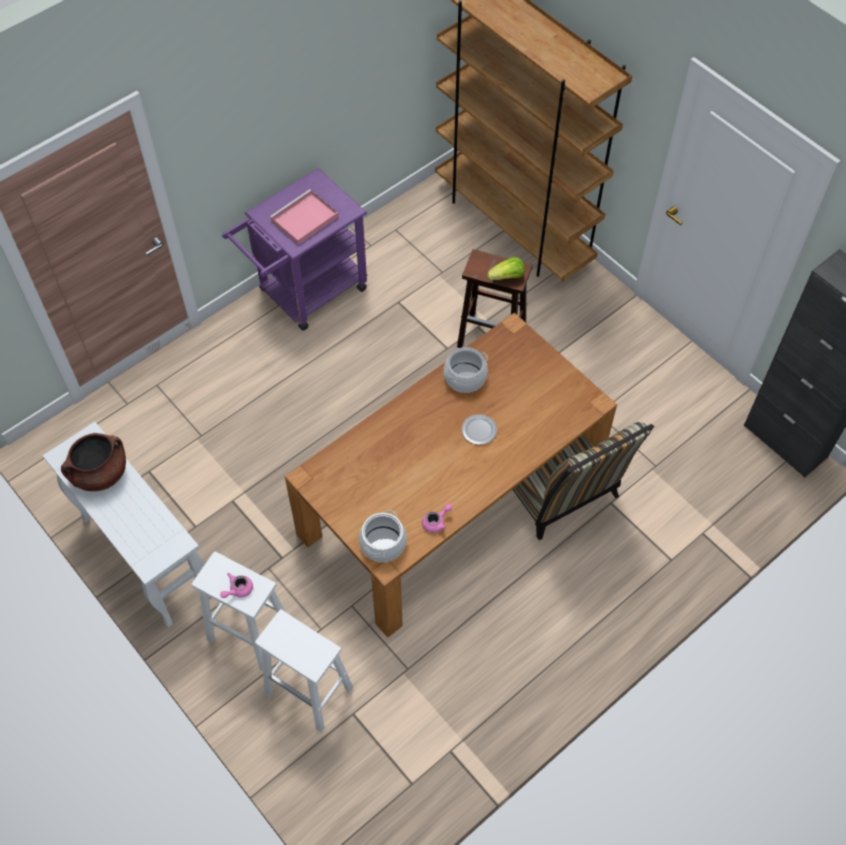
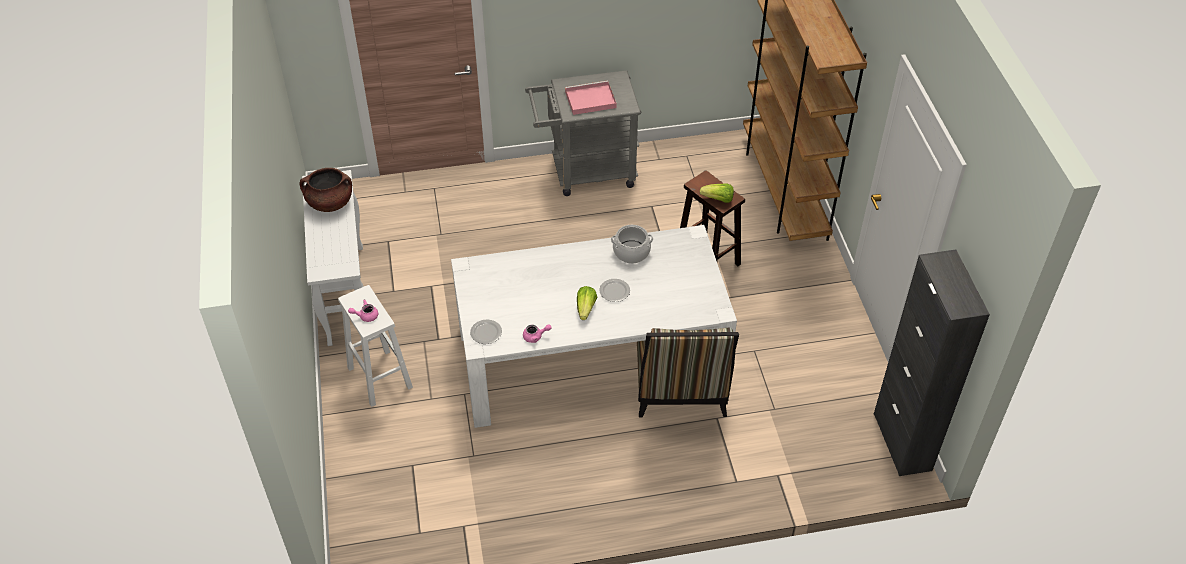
camera: 30 degrees right, 10 degrees down
purple cart [222,168,367,331] -> grey cart [525,70,641,196]
white stool [255,609,353,732] -> none
brown dining table [285,313,617,637] -> white dining table [451,225,737,428]
cooking pot [359,510,407,562] -> plate [470,320,502,344]
none -> lettuce [577,286,598,320]

